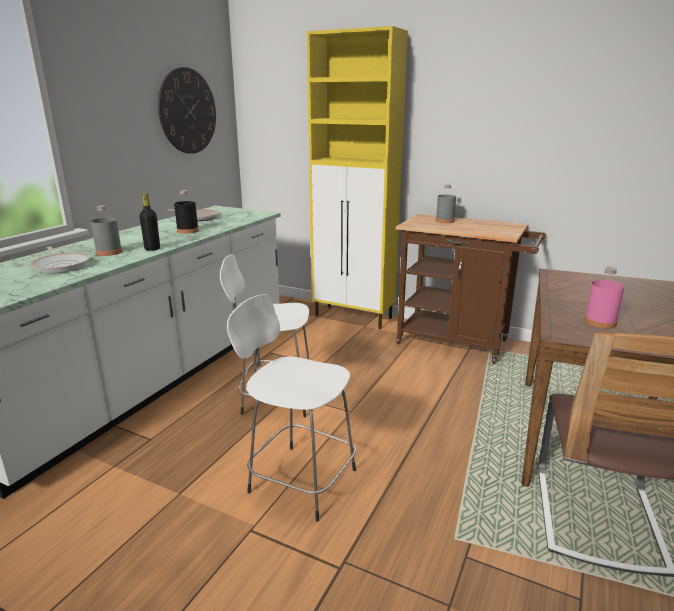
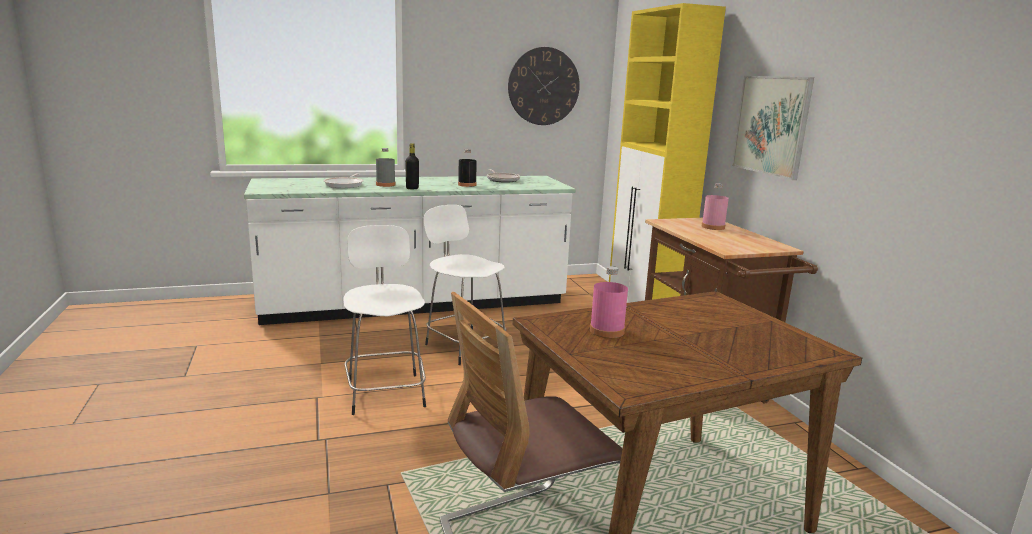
camera: 45 degrees right, 5 degrees down
grey bottle [436,185,456,223] -> pink bottle [702,183,729,230]
none -> picture [732,76,814,180]

